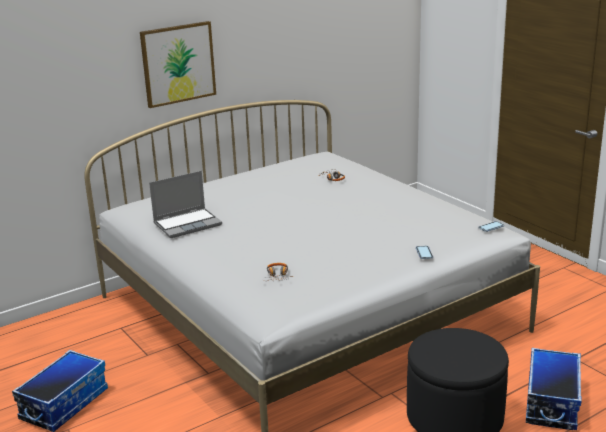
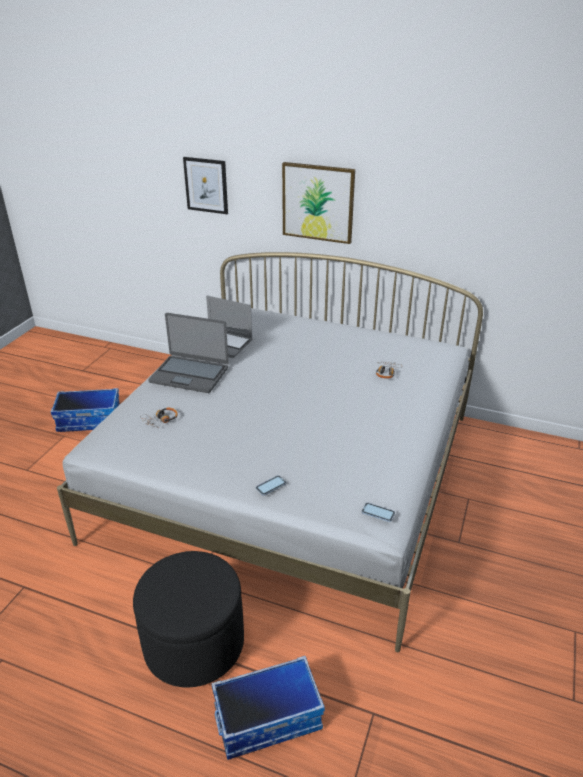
camera: 55 degrees right, 10 degrees up
none -> laptop [148,313,229,393]
none -> picture [183,157,228,214]

